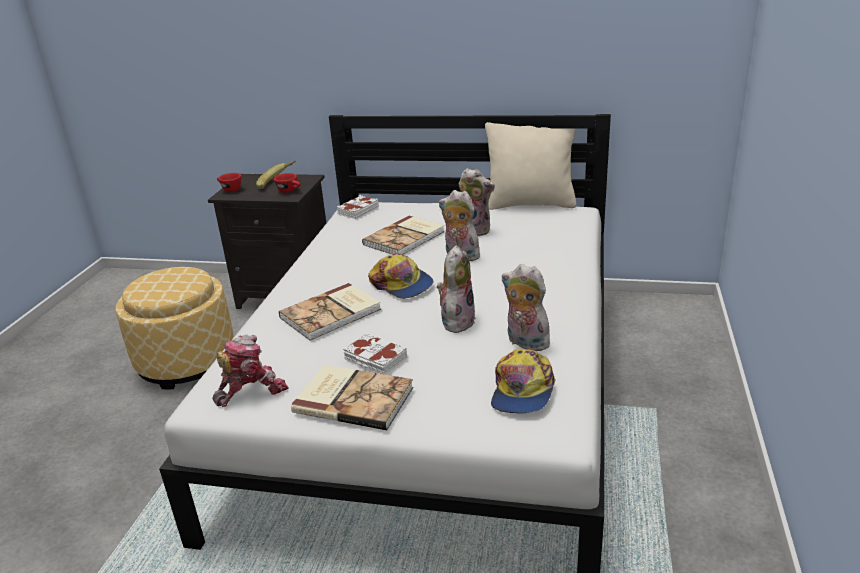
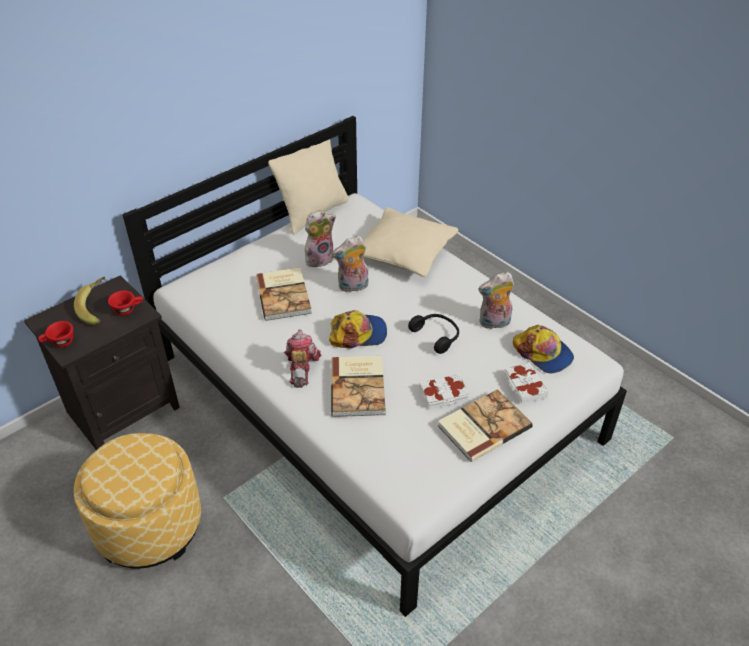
camera: 55 degrees left, 15 degrees up
toy robot [213,335,288,407] -> toy robot moved to [284,329,321,388]
white book [337,195,379,219] -> white book moved to [504,362,549,404]
plush toy [437,245,476,333] -> black headphones [408,314,459,354]
none -> beige pillow [363,207,459,277]

